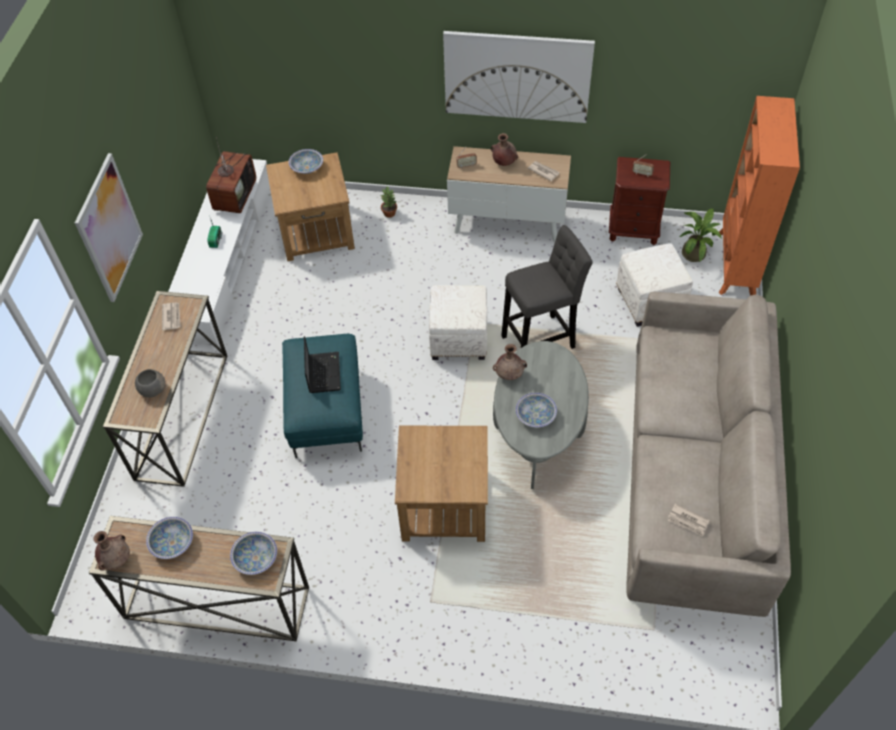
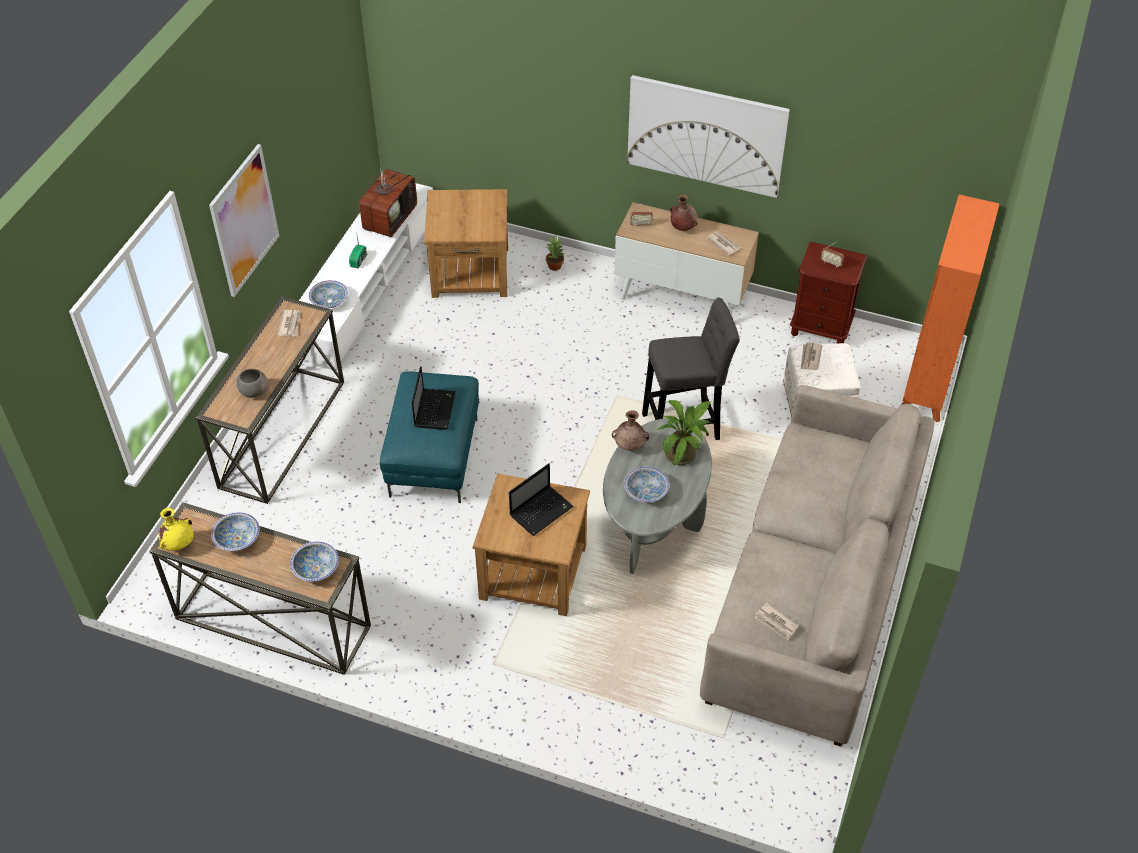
camera: 10 degrees right, 5 degrees down
brown vase [93,531,130,571] -> yellow vase [159,508,194,551]
bowl [289,149,323,174] -> bowl moved to [309,280,348,308]
white ottoman [429,285,487,360] -> none
potted plant [679,208,722,262] -> potted plant moved to [656,400,711,466]
none -> laptop [509,463,574,536]
none -> newspaper [801,342,823,370]

